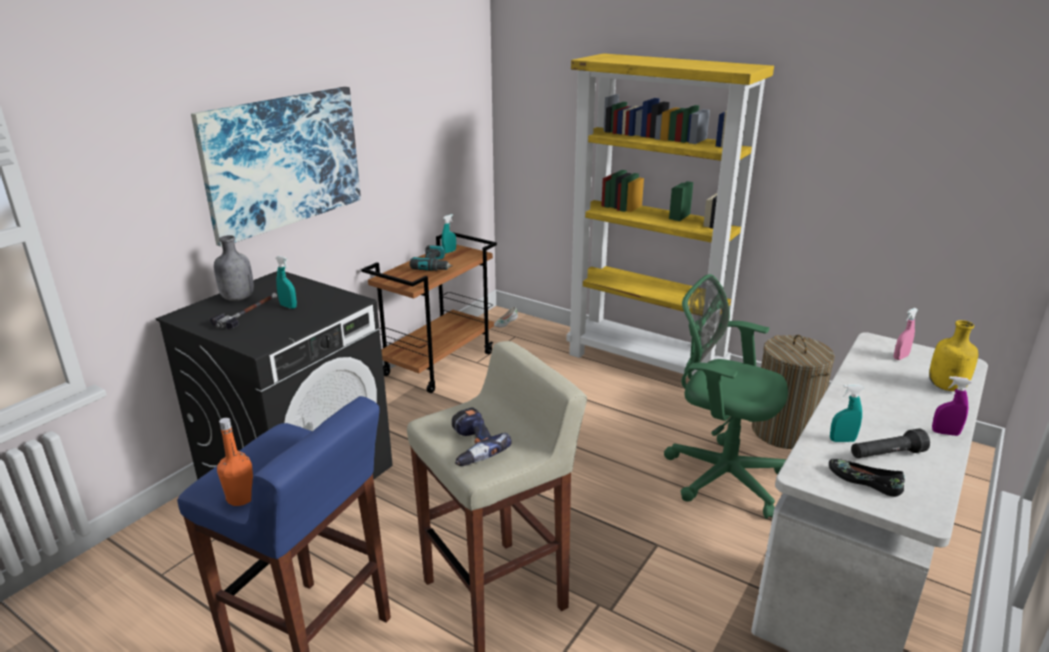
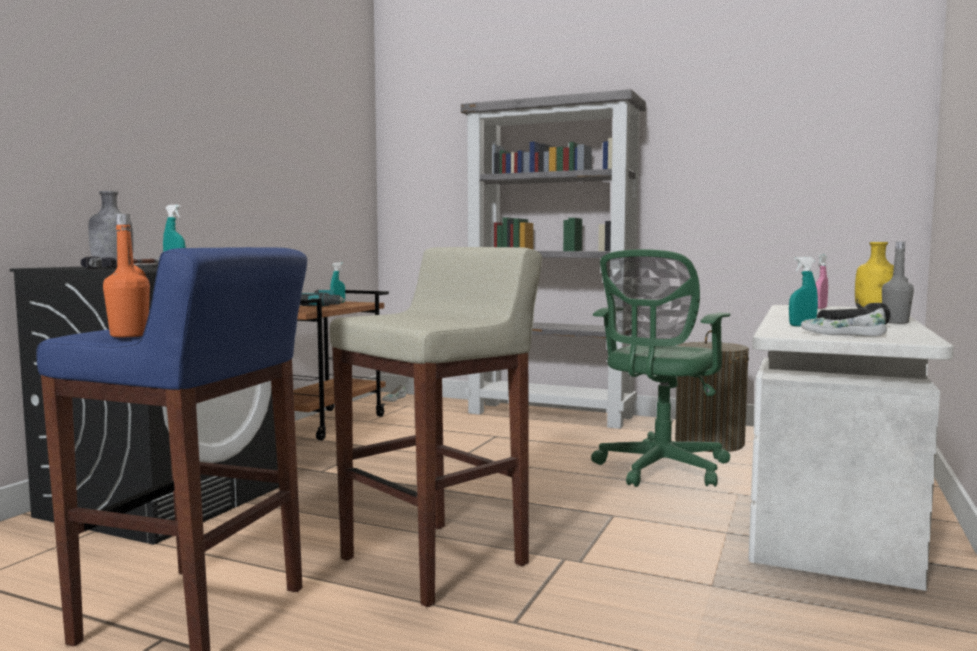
camera: 10 degrees left, 20 degrees down
picture [191,87,361,247] -> none
power drill [452,407,512,466] -> none
yellow bookcase [566,53,774,376] -> grey bookcase [461,89,646,429]
green office chair [664,274,788,519] -> green office chair turned 75 degrees counterclockwise [591,249,730,487]
black shoe [829,459,905,497] -> white shoe [801,308,887,336]
purple spray bottle [932,376,971,436] -> grey bottle [882,241,914,324]

